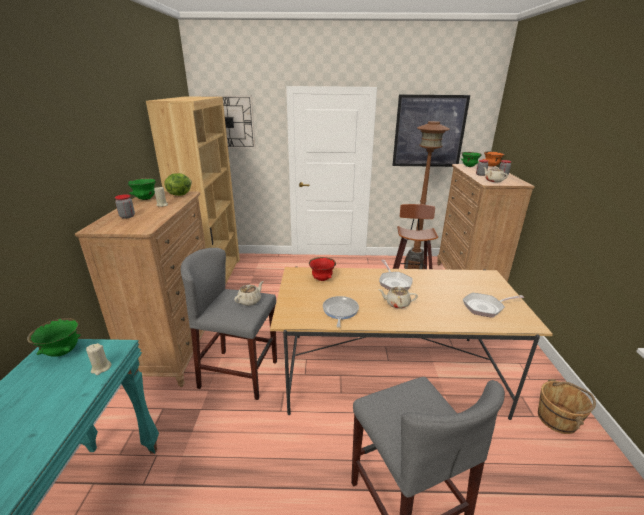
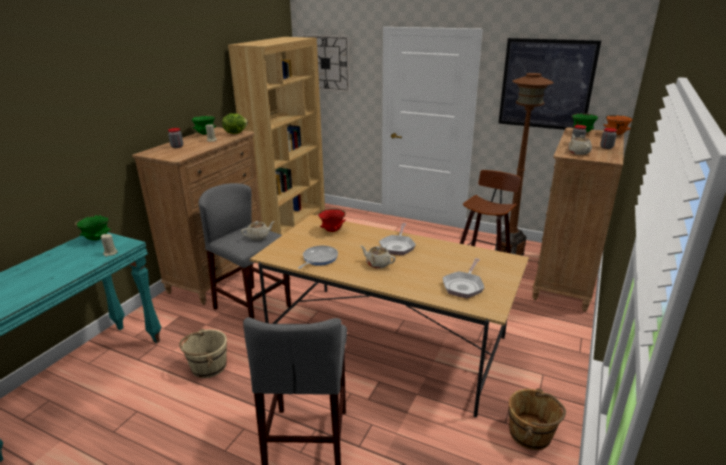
camera: 25 degrees right, 0 degrees up
frying pan [463,293,524,318] -> frying pan turned 75 degrees counterclockwise [443,258,484,298]
none -> beige bucket [179,329,227,378]

